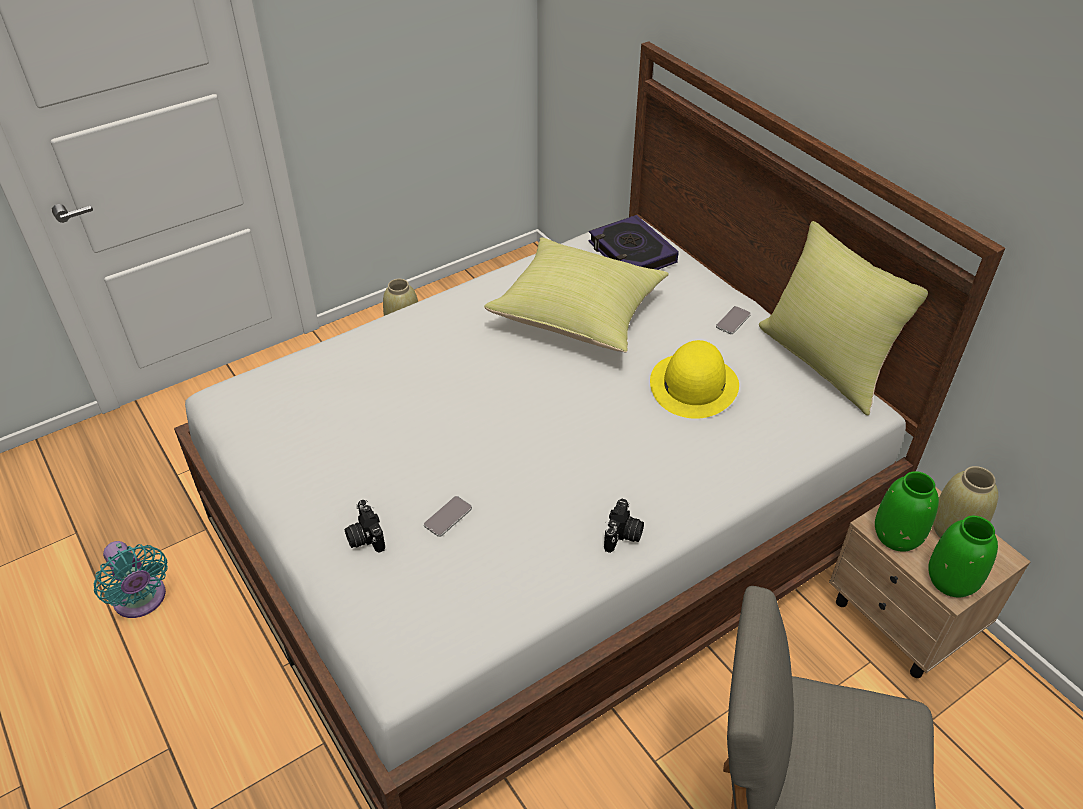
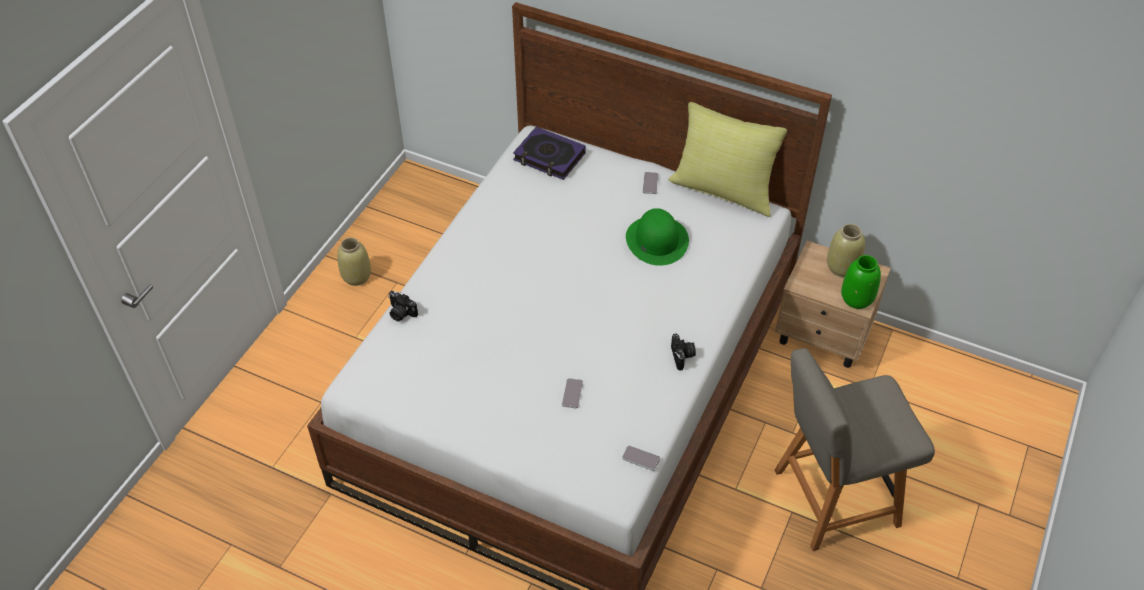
camera: 30 degrees left, 5 degrees up
turquoise fan [94,541,168,618] -> none
camera [345,500,385,553] -> camera moved to [388,291,418,322]
yellow pillow [484,237,669,352] -> none
yellow hat [650,340,739,419] -> green hat [626,208,689,266]
green vase [875,471,939,552] -> none
none -> phone [622,445,660,471]

